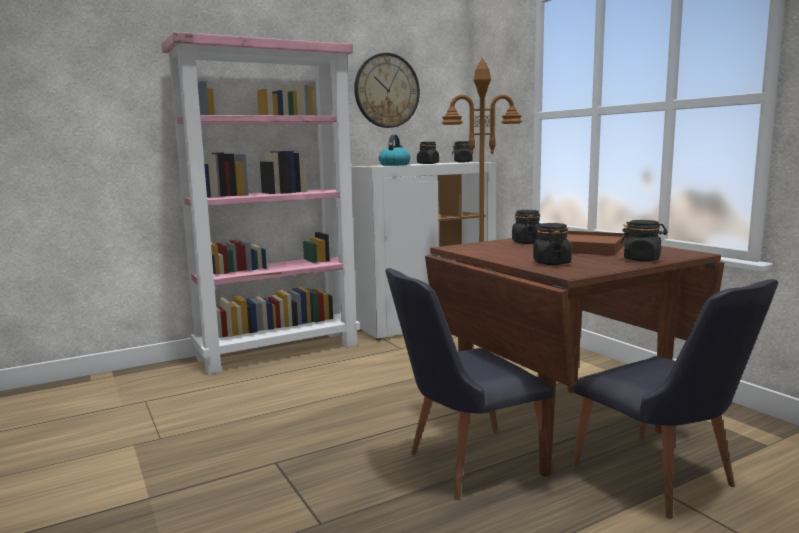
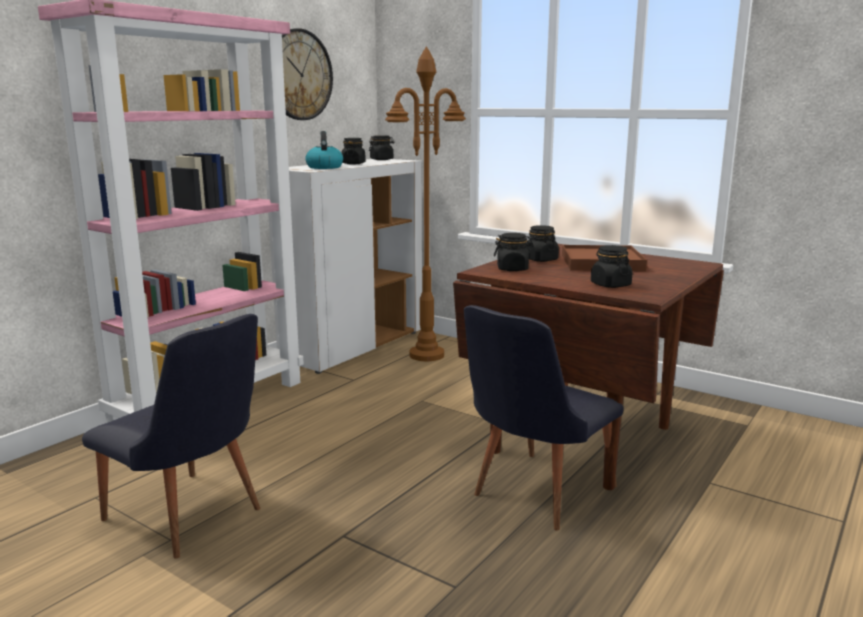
camera: 25 degrees left, 5 degrees up
black chair [572,279,778,519] -> black chair moved to [82,314,260,559]
black jar [620,220,668,261] -> black jar moved to [494,233,534,271]

